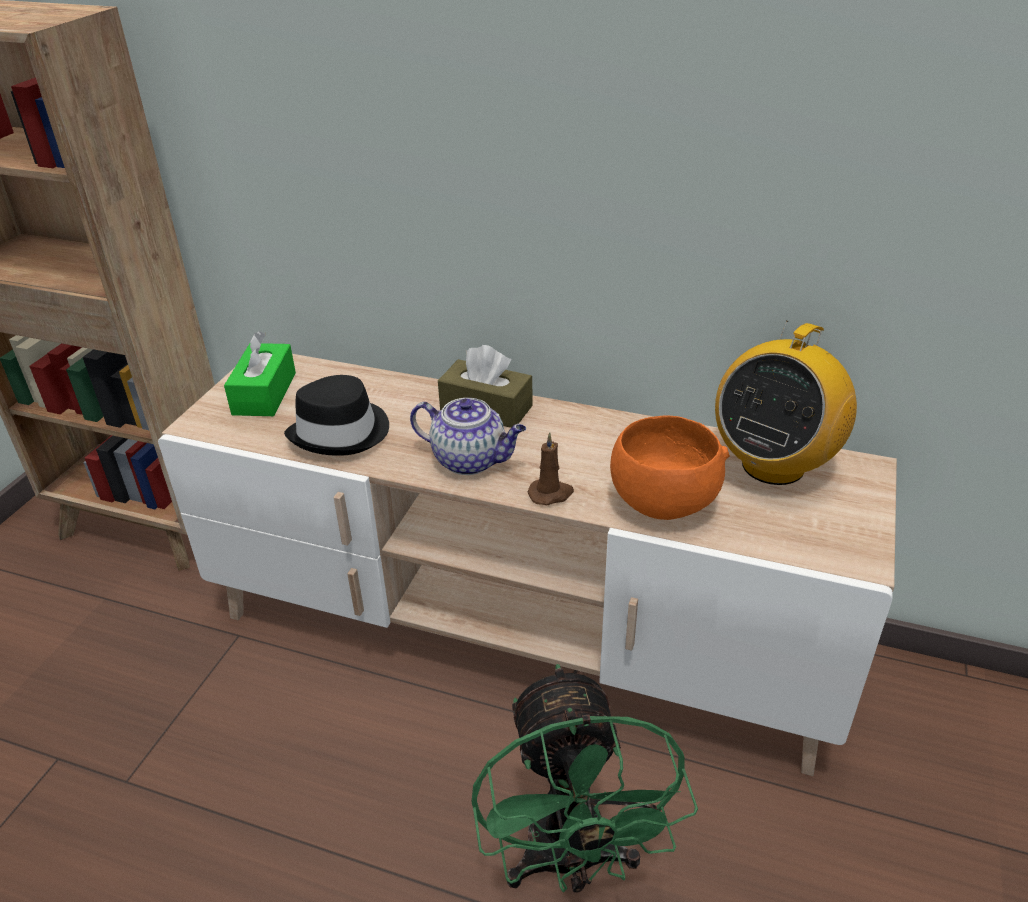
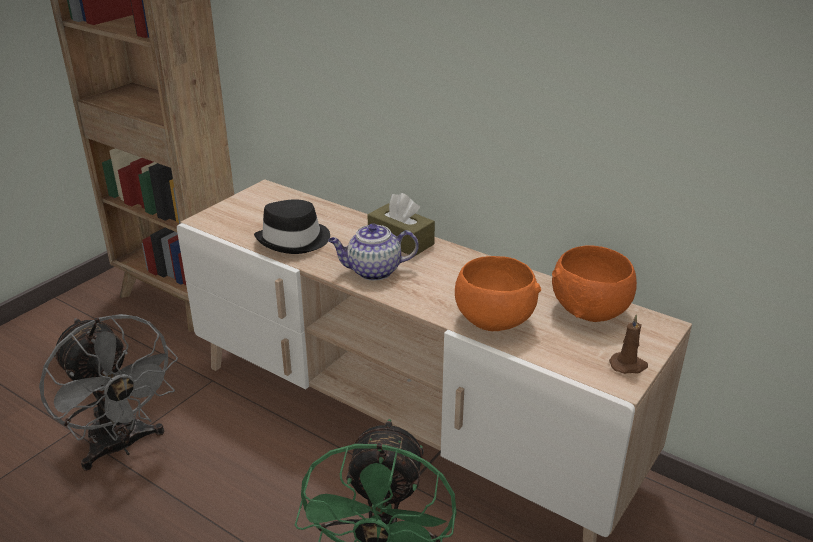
camera: 15 degrees right, 5 degrees down
green tissue box [224,331,296,416] -> none
teapot [410,398,526,475] -> teapot turned 135 degrees clockwise [328,223,419,281]
brown candle [527,432,574,505] -> brown candle moved to [609,314,648,374]
radio [715,320,857,485] -> orange bowl [552,245,637,322]
none -> grey fan [39,314,178,471]

